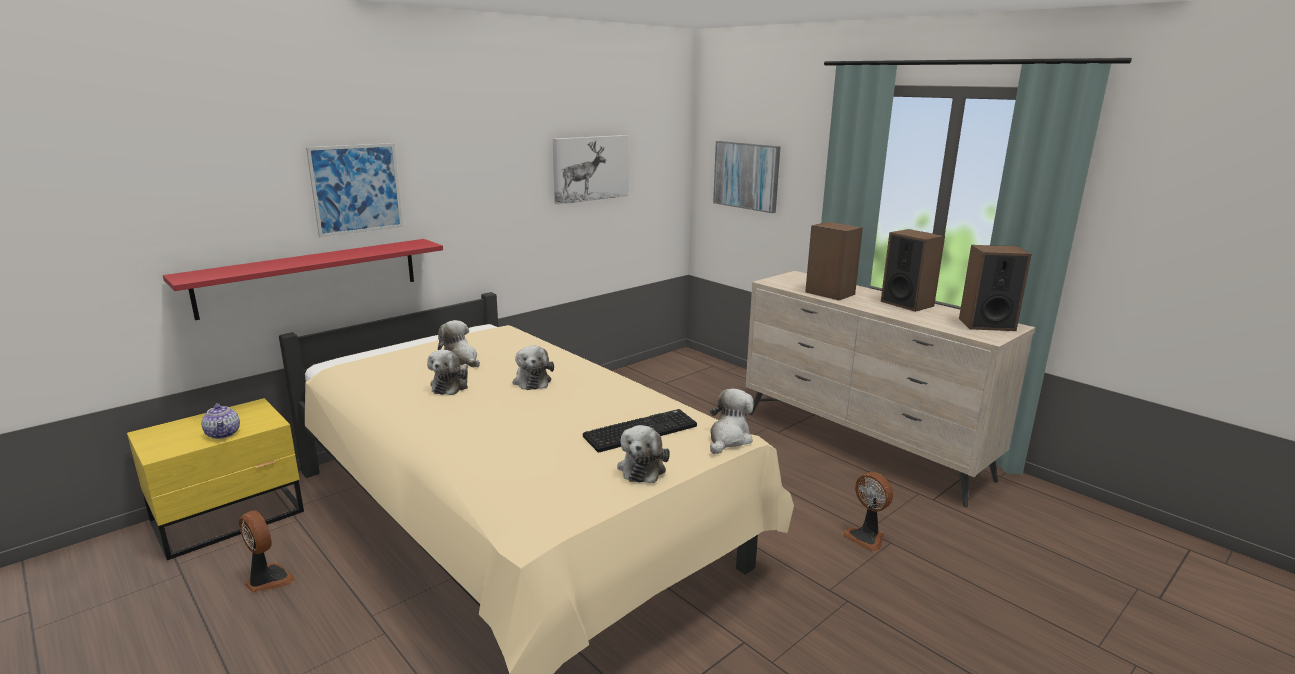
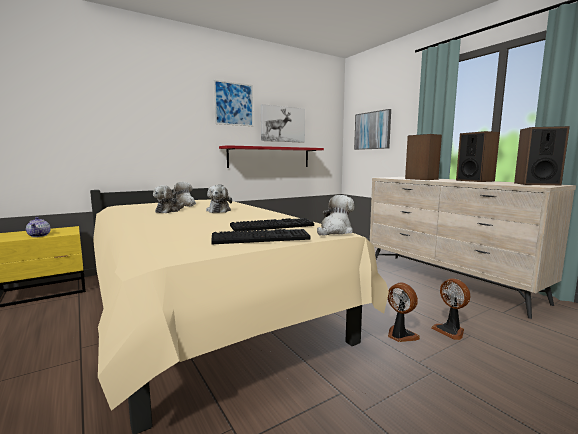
camera: 10 degrees right, 10 degrees down
red shelf [163,239,443,320] -> red shelf moved to [219,145,324,168]
fan [239,510,296,592] -> fan moved to [388,283,420,342]
picture [306,143,403,237] -> picture moved to [214,80,253,126]
plush toy [617,425,670,483] -> keyboard [211,229,311,244]

